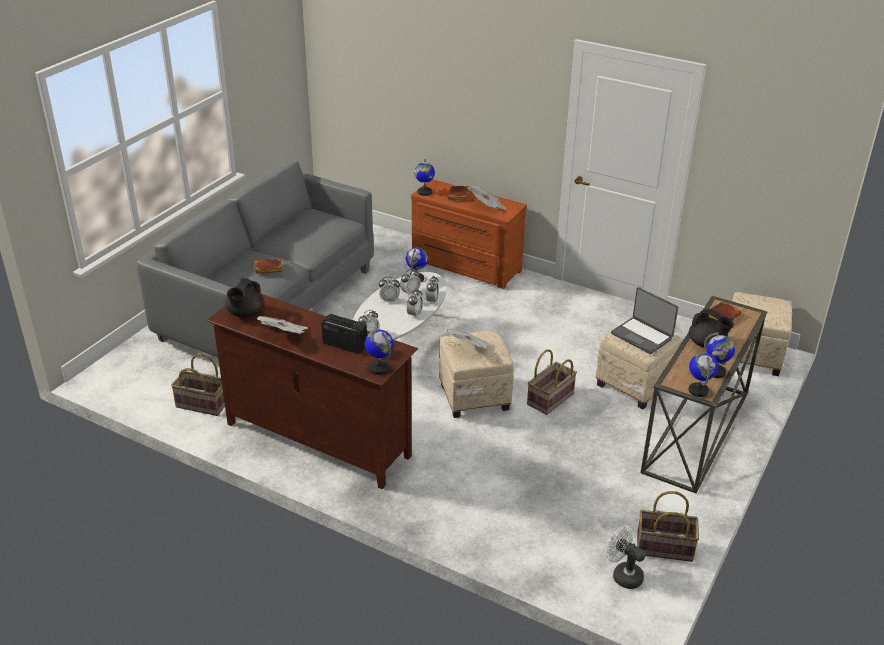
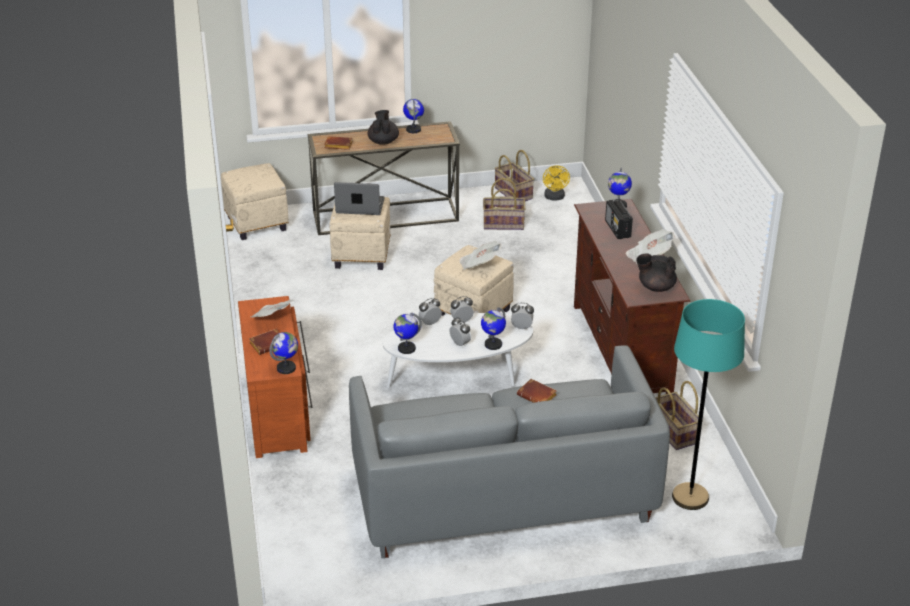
camera: 130 degrees left, 0 degrees up
black teapot [225,278,265,318] -> black teapot turned 150 degrees counterclockwise [636,254,677,292]
alarm clock [400,268,421,296] -> none
basket [527,349,577,415] -> basket moved to [483,178,525,230]
white fan [606,526,646,589] -> yellow fan [543,165,570,200]
laptop [611,287,678,354] -> laptop turned 90 degrees counterclockwise [334,182,384,215]
globe [689,353,718,397] -> globe moved to [481,308,506,350]
none -> turquoise floor lamp [672,299,745,510]

